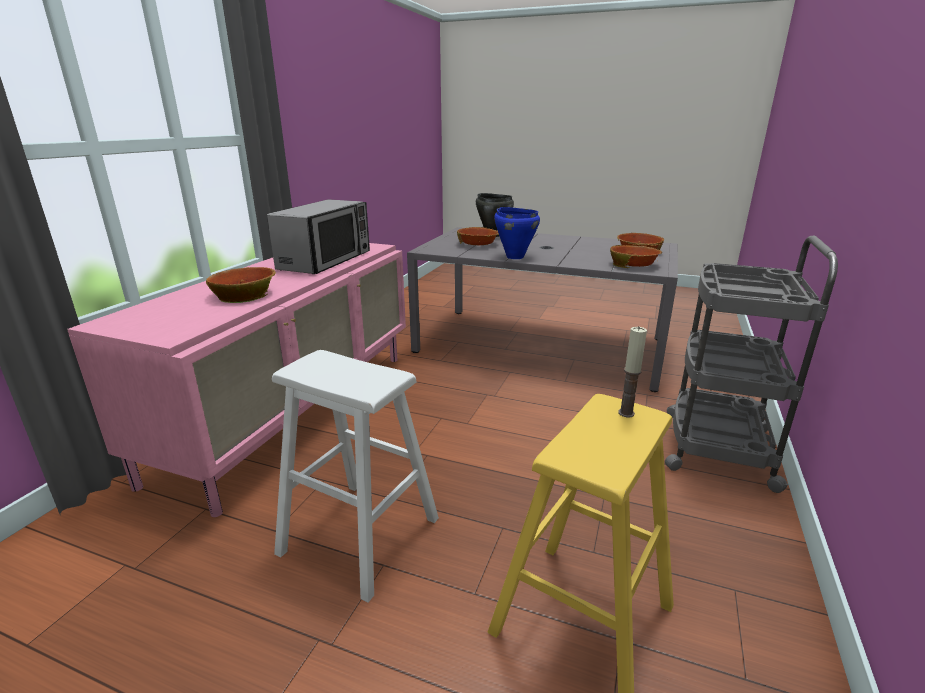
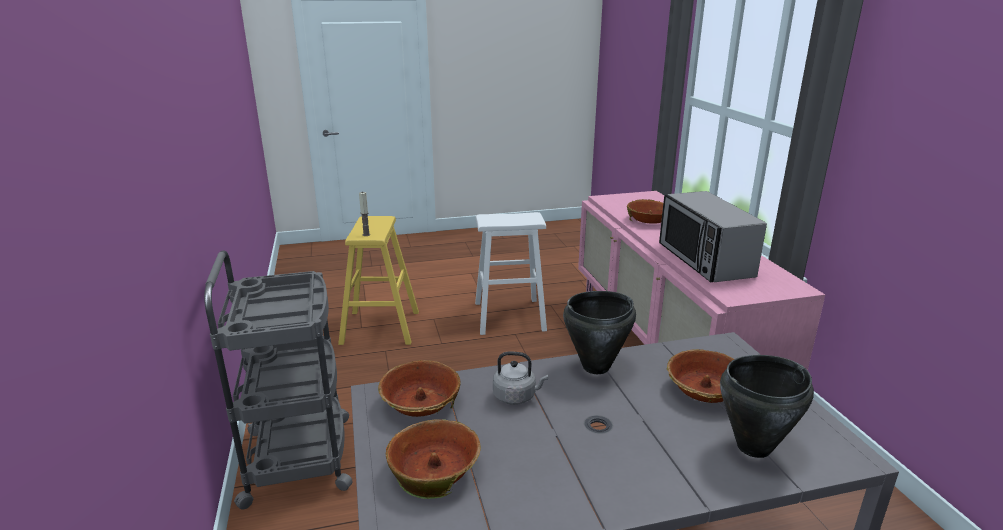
camera: 145 degrees right, 0 degrees up
blue cooking pot [494,207,540,259] -> black cooking pot [563,291,636,374]
none -> grey kettle [493,352,548,405]

